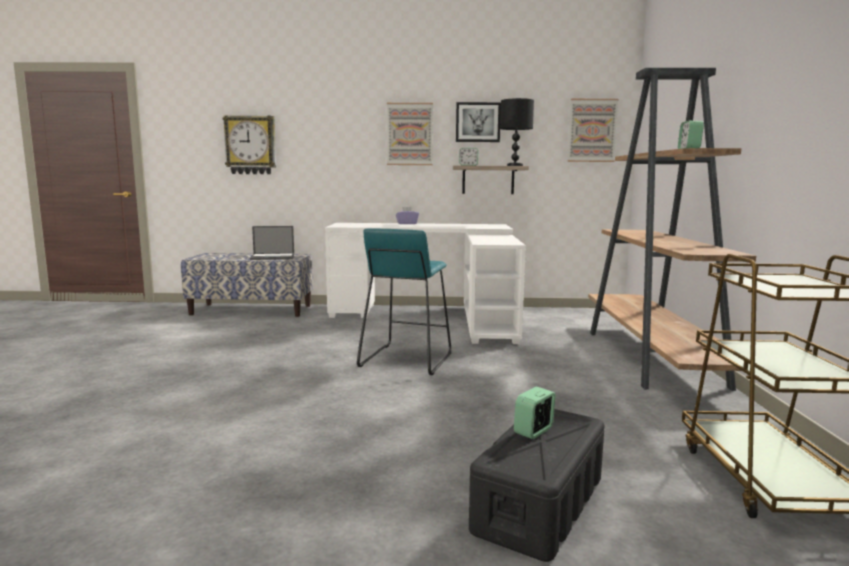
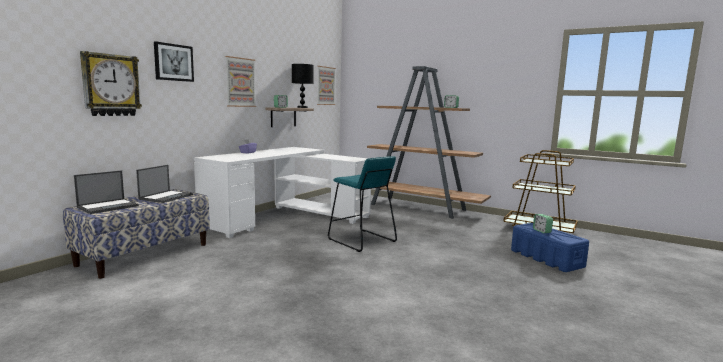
camera: 60 degrees left, 0 degrees up
picture [456,102,501,142] -> picture moved to [154,41,194,82]
black storage box [469,409,605,562] -> blue storage box [511,223,589,272]
none -> laptop [74,170,139,214]

